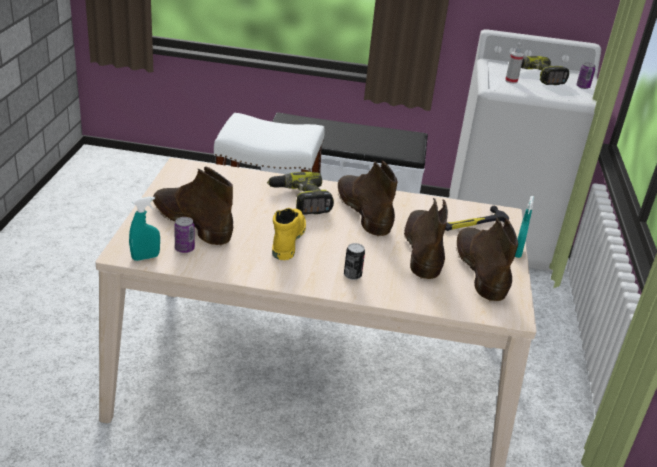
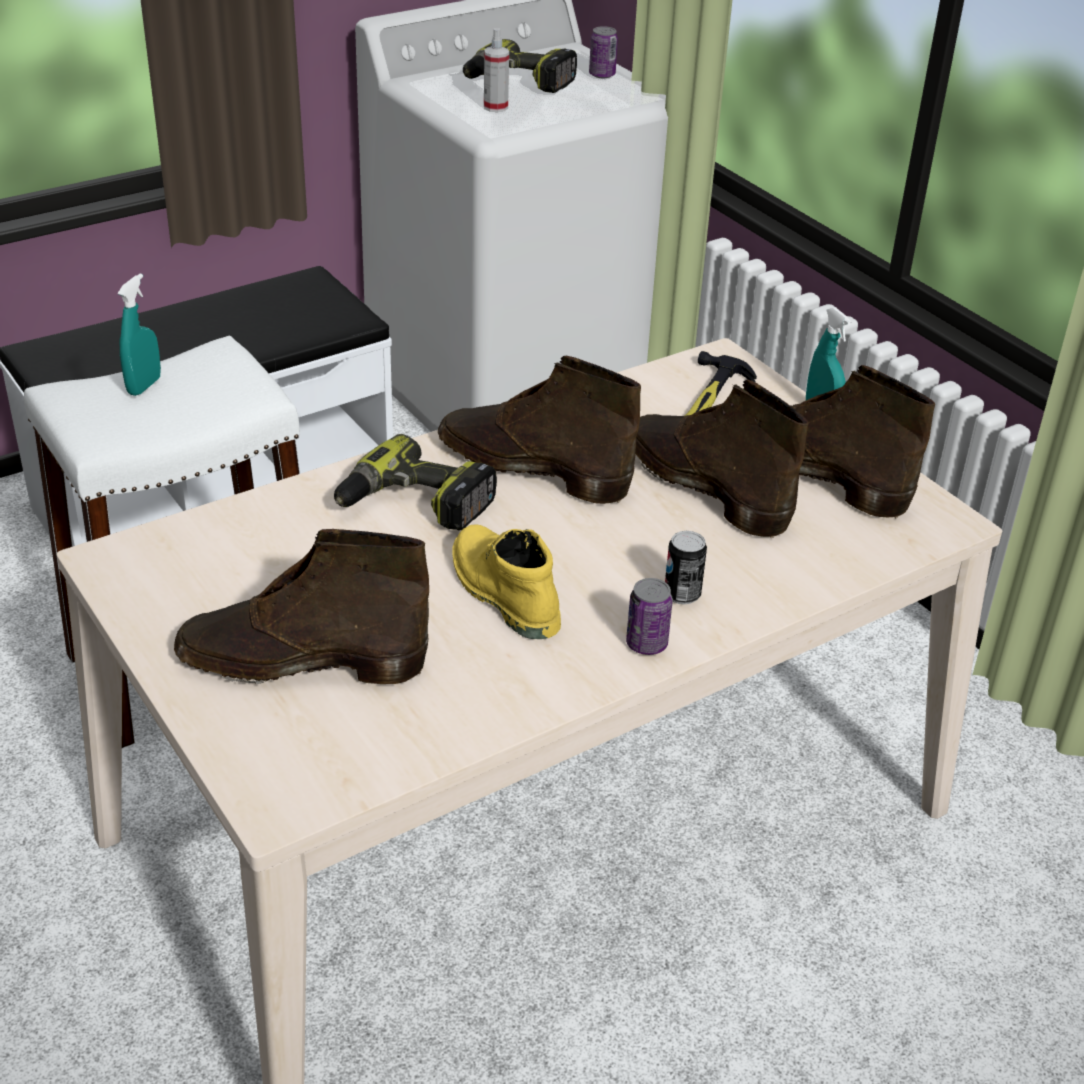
camera: 40 degrees left, 5 degrees up
turquoise spray bottle [129,196,160,261] -> turquoise spray bottle moved to [118,273,161,396]
can [174,217,195,253] -> can moved to [626,578,673,655]

